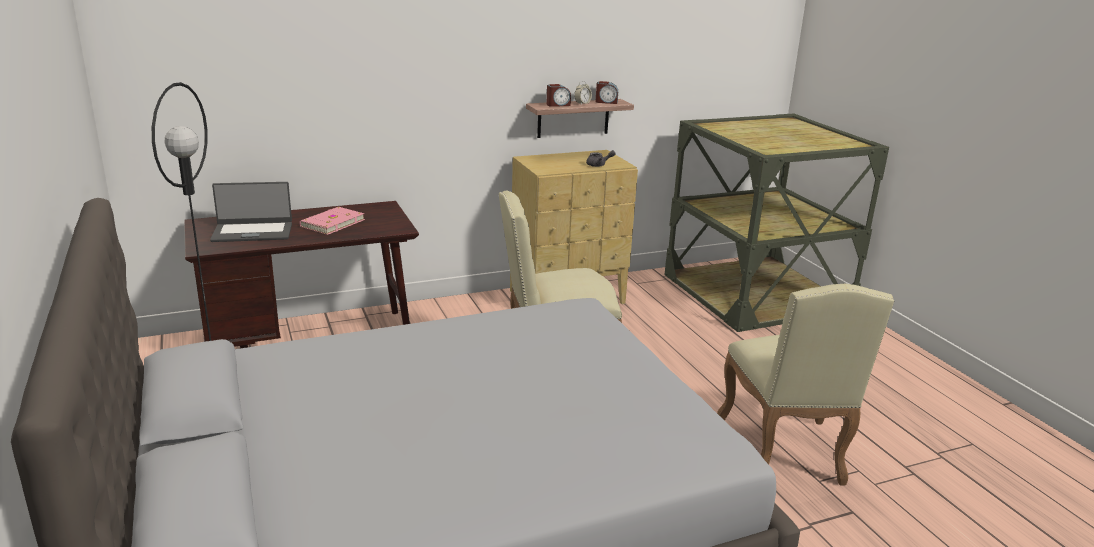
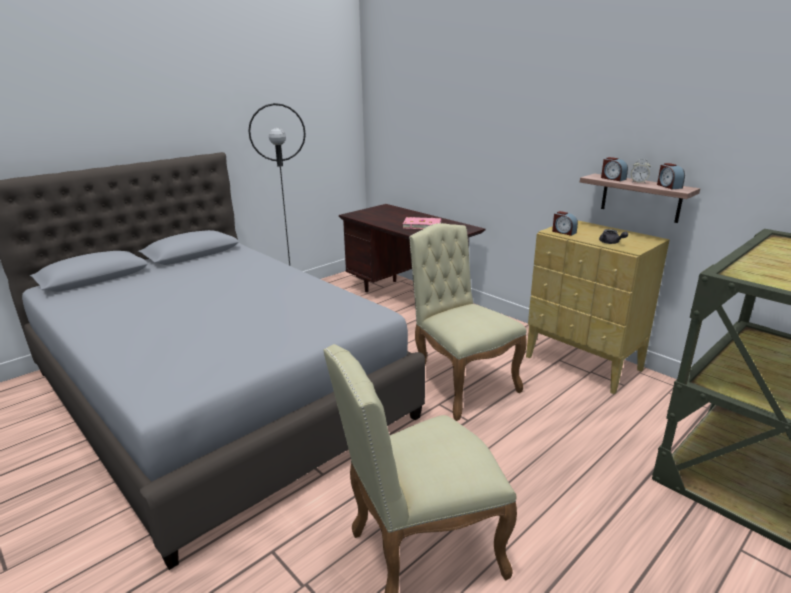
camera: 70 degrees right, 0 degrees up
laptop [210,182,292,242] -> none
none -> alarm clock [552,211,578,236]

